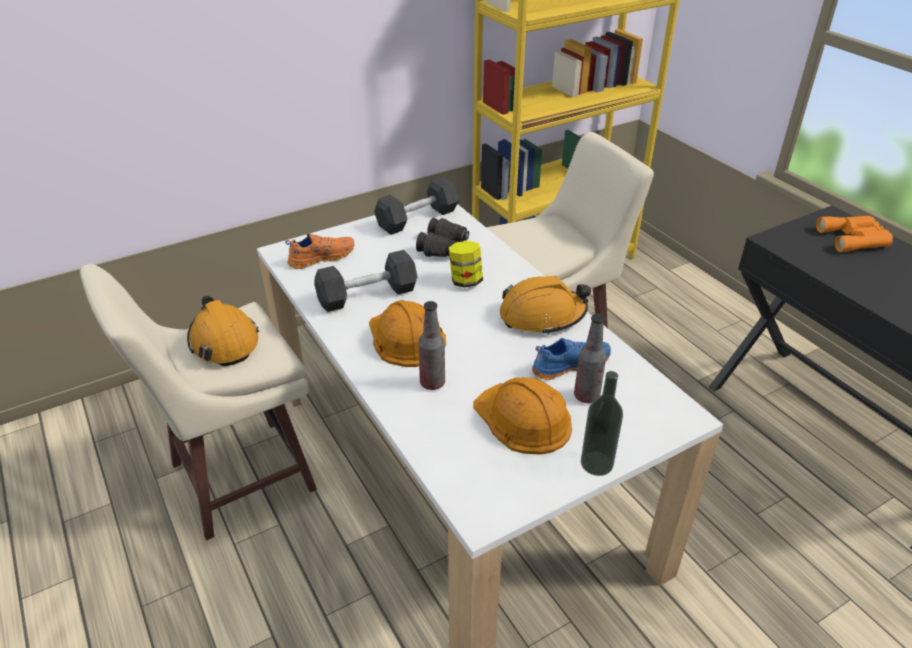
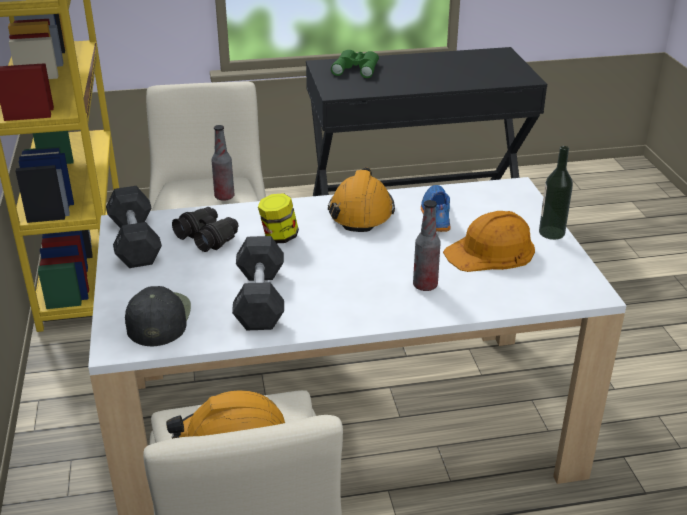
camera: 70 degrees left, 5 degrees down
orange shoe [285,233,354,269] -> black cap [125,286,191,347]
orange hard hat [369,300,446,367] -> none
bottle [574,314,606,403] -> bottle moved to [211,125,234,201]
orange binoculars [816,216,893,252] -> green binoculars [331,50,379,78]

